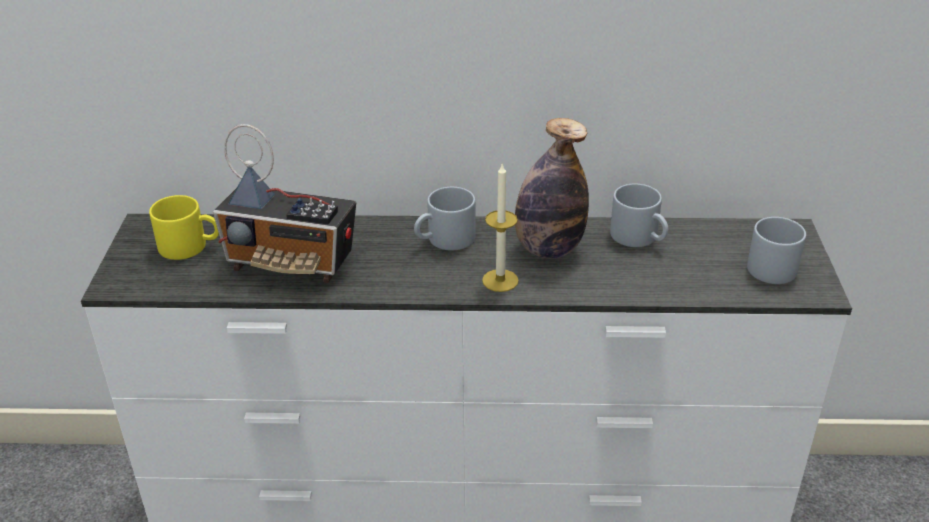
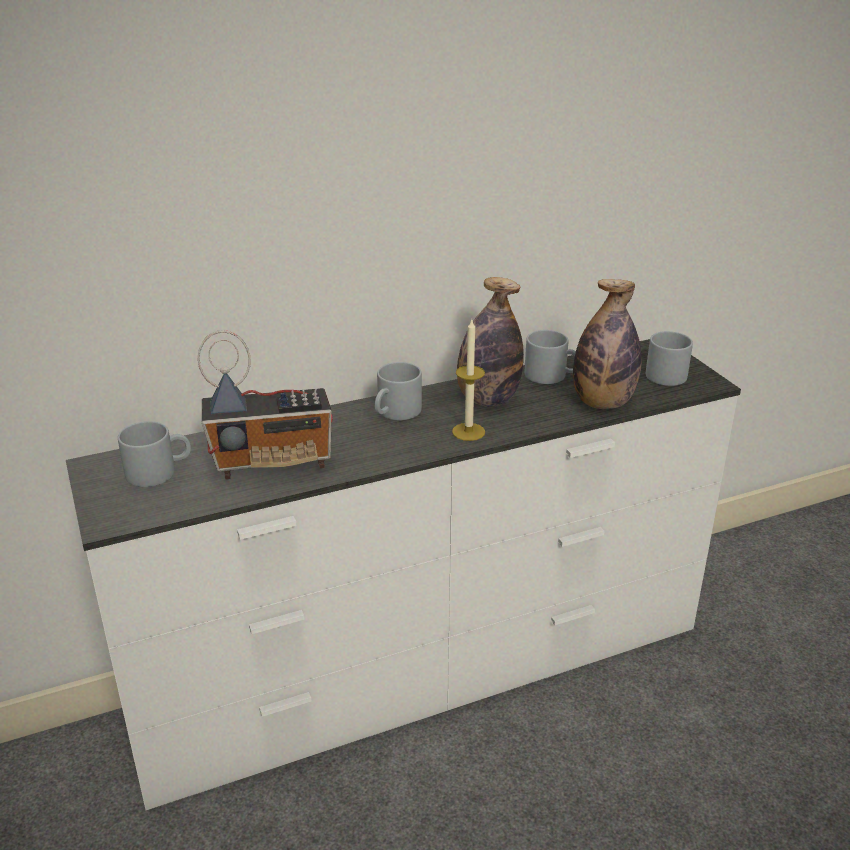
camera: 25 degrees left, 5 degrees down
yellow mug [149,195,219,260] -> grey mug [118,421,191,487]
none -> bottle [573,279,642,409]

